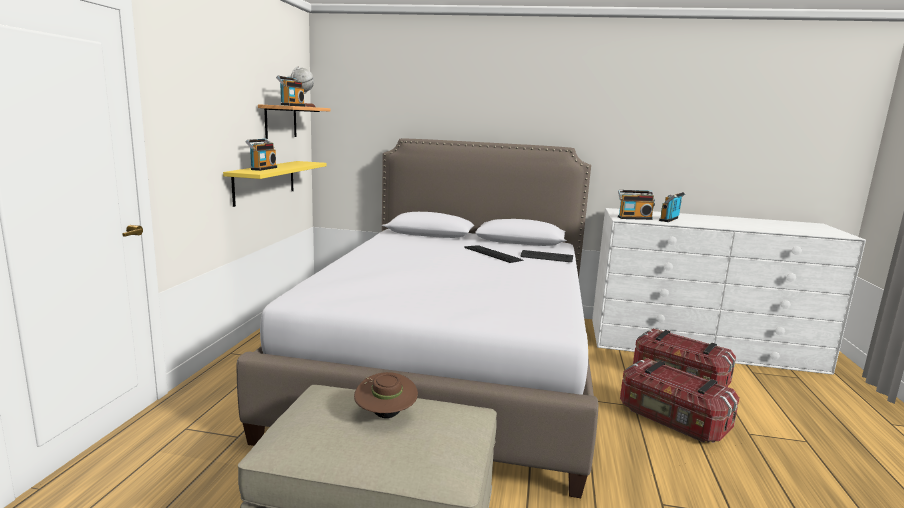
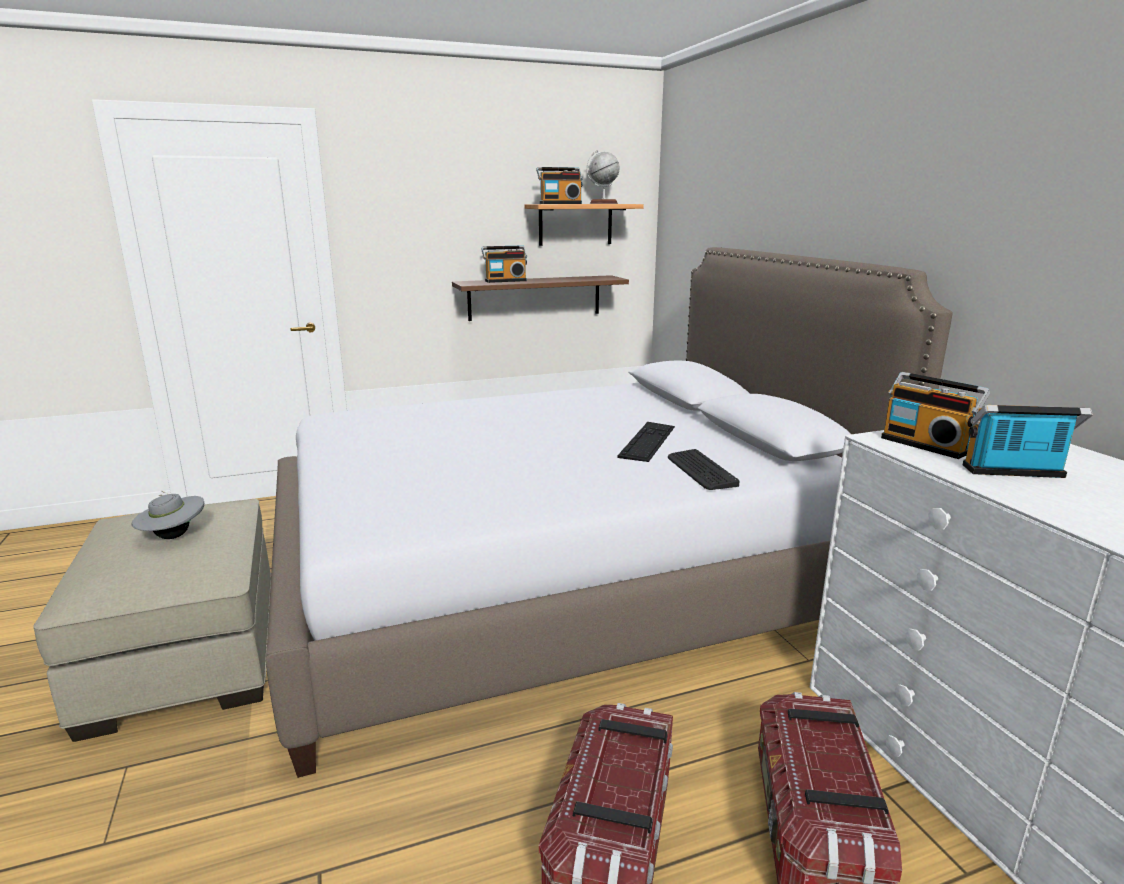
camera: 60 degrees right, 5 degrees up
yellow shelf [223,161,327,207] -> brown shelf [452,275,629,321]
brown hat [354,372,418,418] -> grey hat [132,490,204,539]

